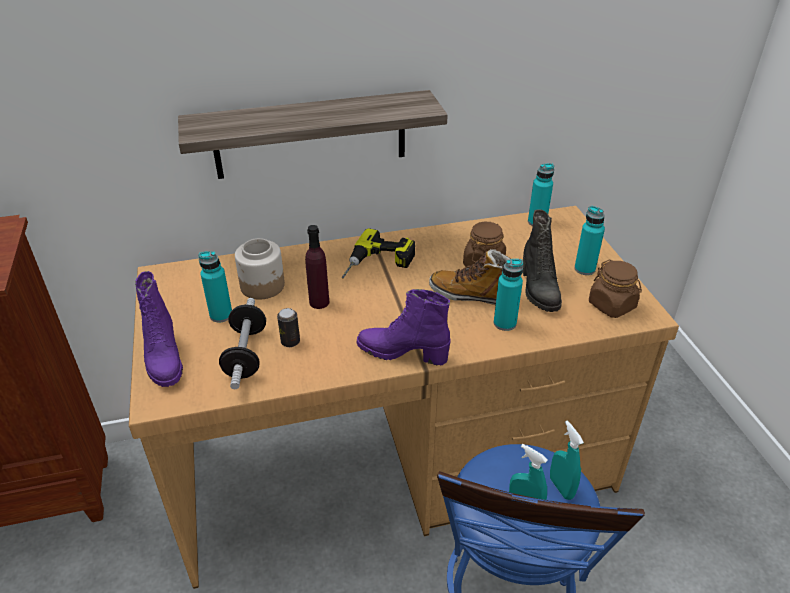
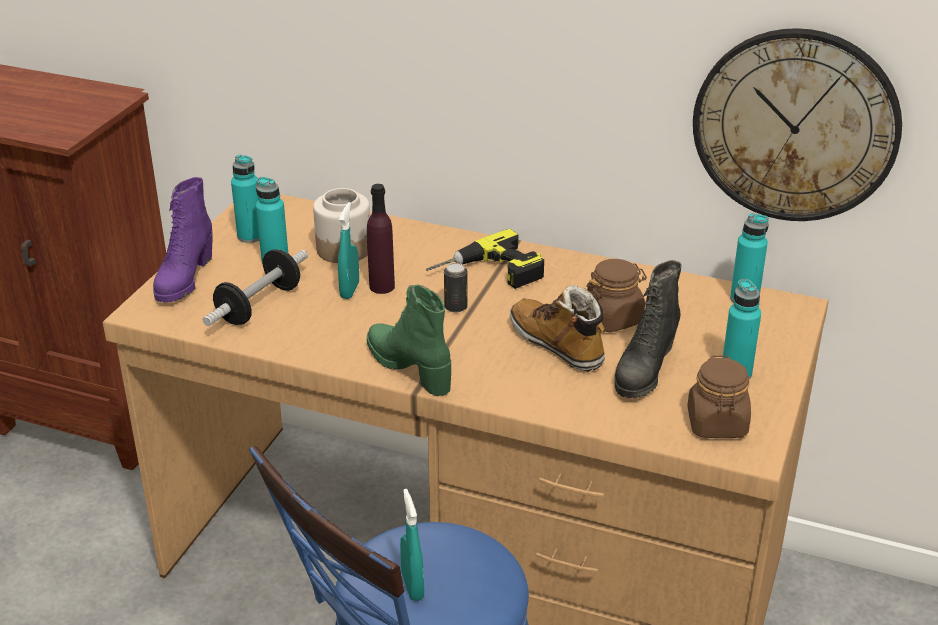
camera: 35 degrees right, 5 degrees down
shelf [178,90,448,179] -> none
can [277,308,300,347] -> can moved to [444,263,468,312]
purple boot [357,289,451,365] -> green boot [367,285,451,396]
turquoise bottle [494,259,523,331] -> turquoise bottle moved to [231,154,259,243]
turquoise spray bottle [550,421,584,500] -> turquoise spray bottle moved to [338,202,359,299]
none -> wall clock [693,28,902,221]

